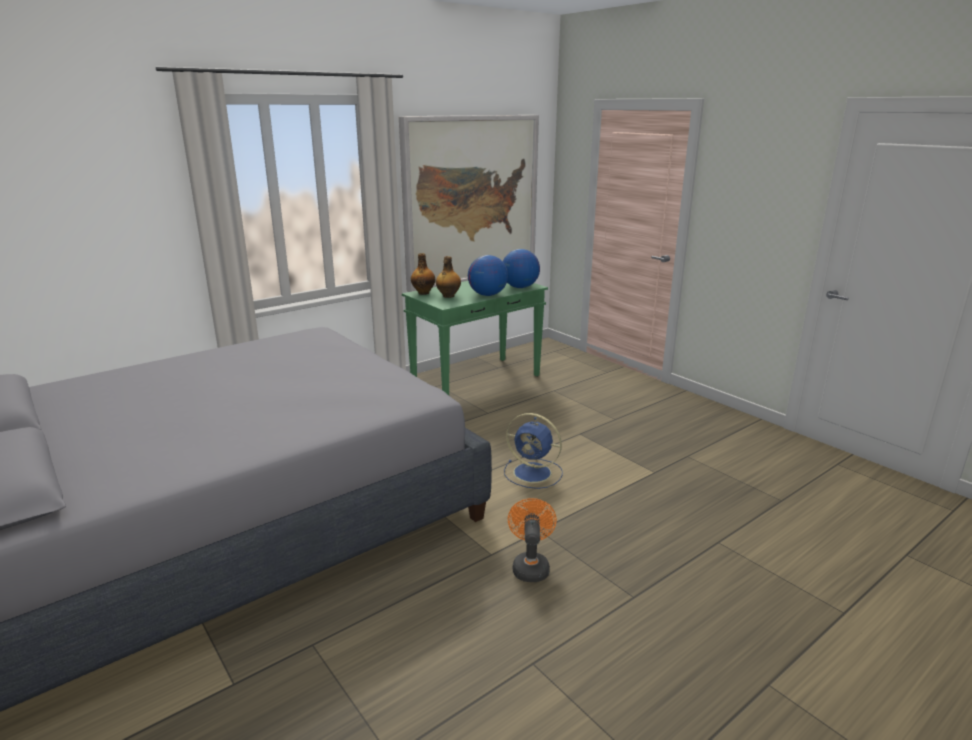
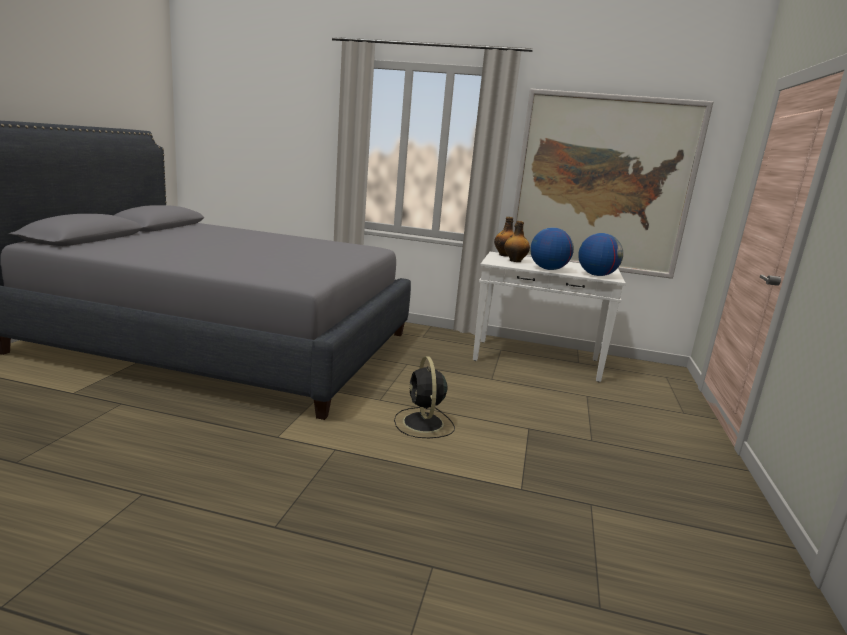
camera: 50 degrees right, 5 degrees down
green console table [402,281,548,395] -> white console table [473,252,626,382]
blue fan [504,413,563,489] -> black fan [394,357,455,438]
orange fan [507,498,557,582] -> none

